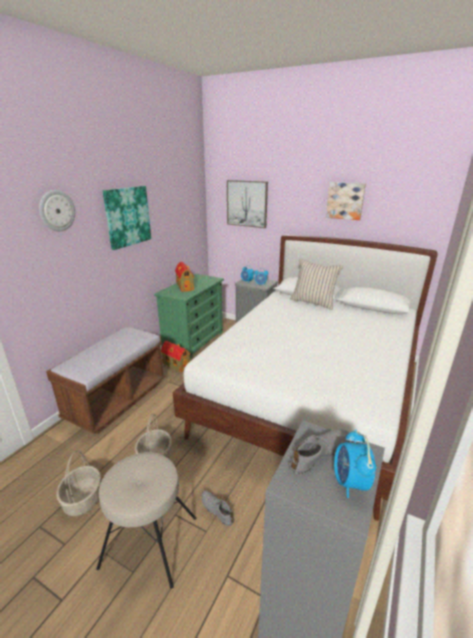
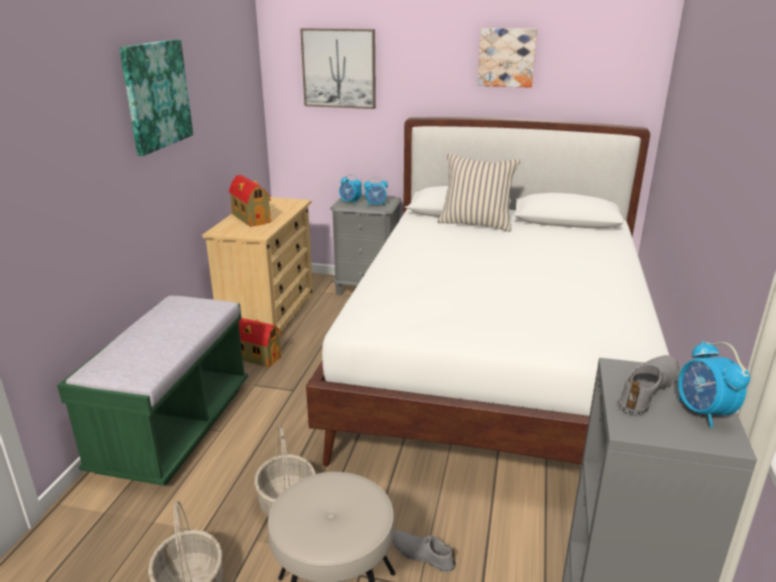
camera: 15 degrees left, 0 degrees up
wall clock [39,190,75,232] -> none
brown bench [46,327,165,434] -> green bench [57,296,248,486]
green dresser [154,274,224,359] -> beige dresser [202,197,313,332]

